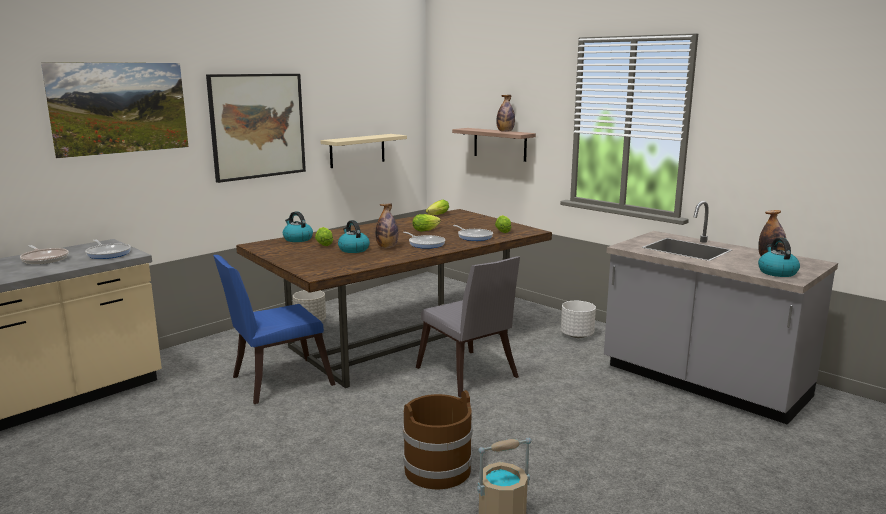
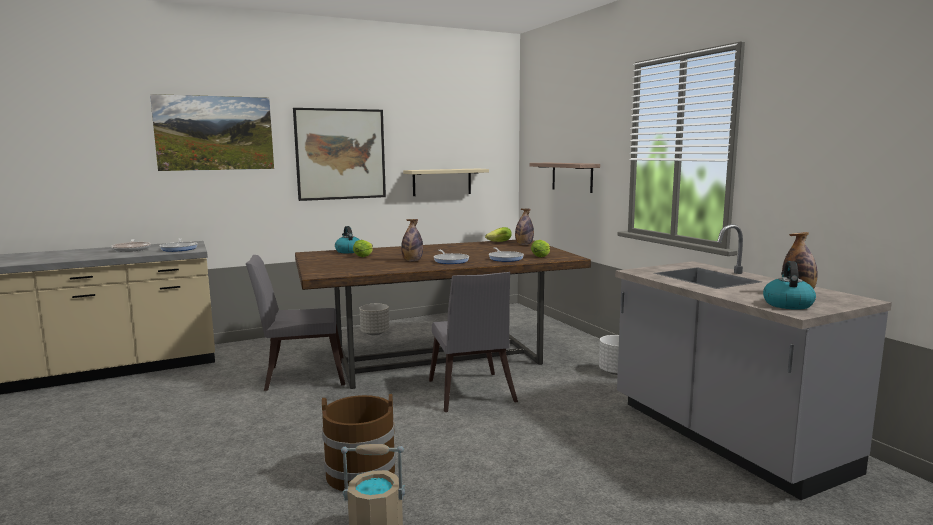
camera: 20 degrees right, 5 degrees down
blue chair [213,255,336,404] -> grey chair [246,255,345,391]
kettle [338,220,370,253] -> none
lettuce [412,214,441,232] -> none
bottle [496,95,515,132] -> bottle moved to [515,209,534,245]

